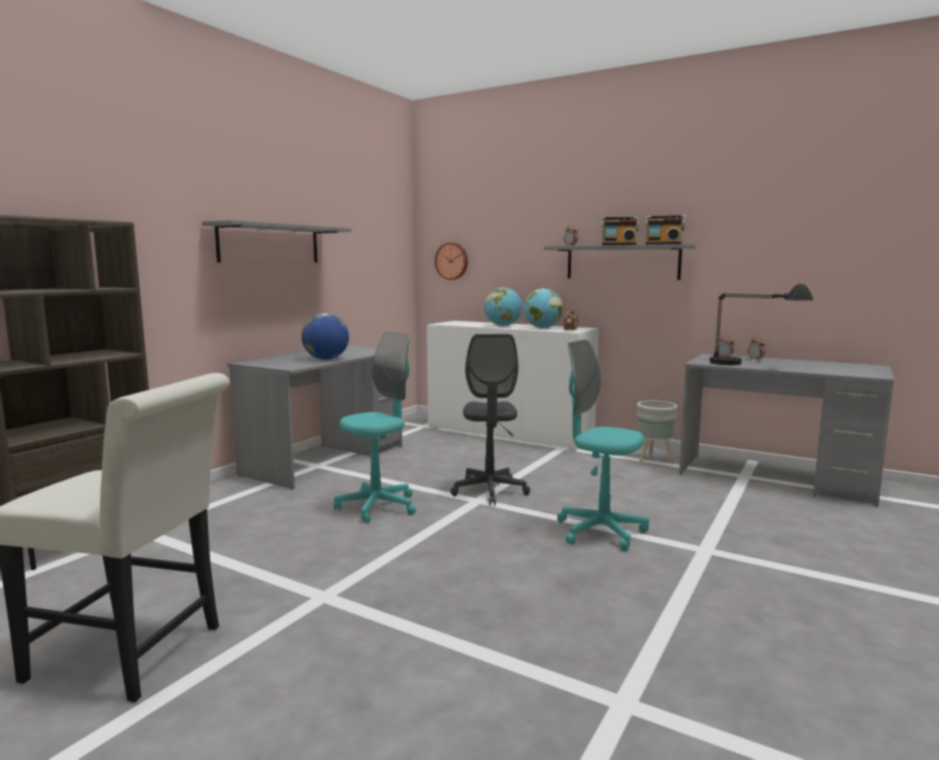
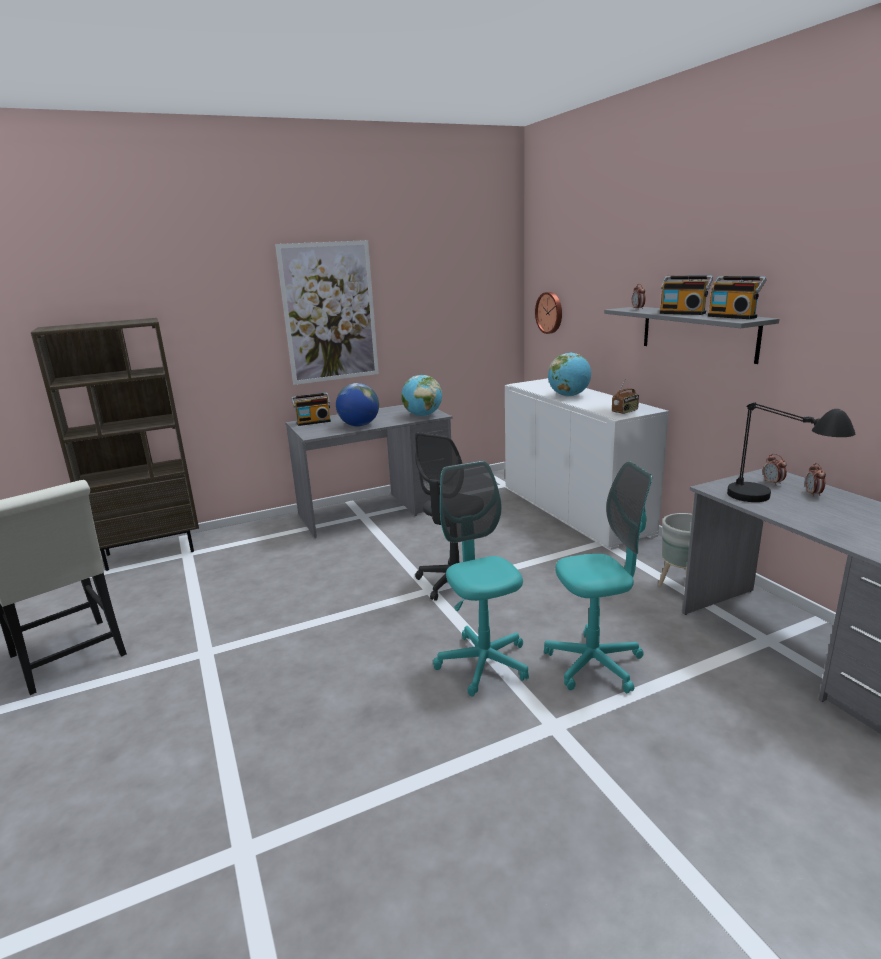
camera: 35 degrees right, 10 degrees up
grey shelf [202,220,352,263] -> picture [275,240,379,385]
turquoise office chair [334,332,416,523] -> turquoise office chair moved to [544,462,652,693]
globe [523,289,563,329] -> globe moved to [401,375,442,416]
none -> radio [292,393,331,426]

